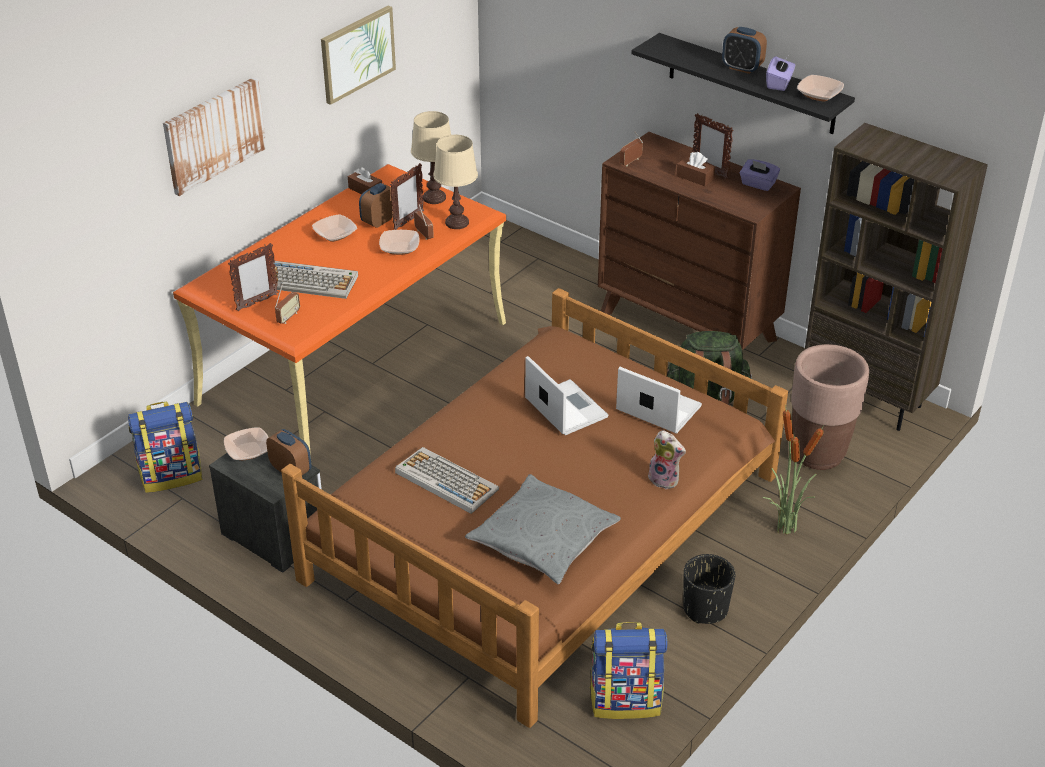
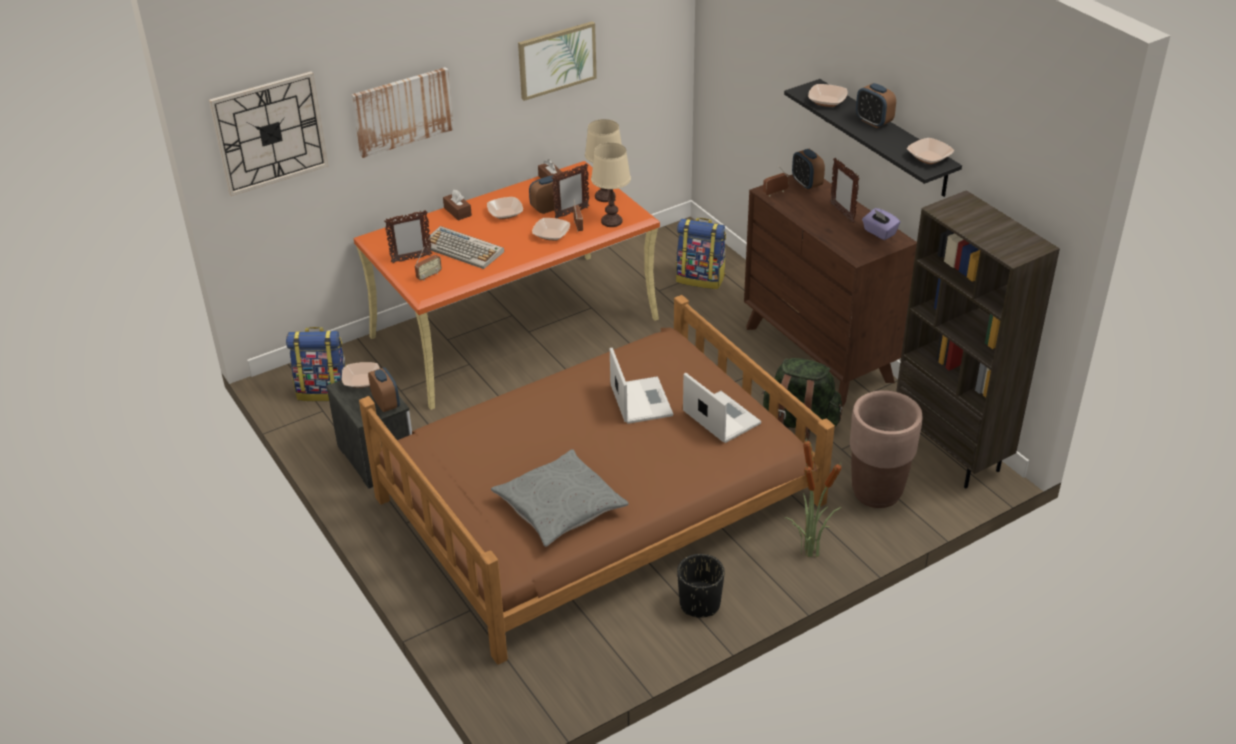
camera: 20 degrees right, 0 degrees up
keyboard [395,447,499,514] -> none
backpack [590,622,667,719] -> backpack moved to [676,218,726,289]
plush toy [648,430,686,490] -> none
brown tissue box [677,152,715,186] -> brown tissue box moved to [443,190,472,221]
purple tissue box [766,56,795,91] -> none
none -> wall clock [209,71,328,196]
none -> alarm clock [792,149,825,190]
none -> bowl [808,84,848,107]

